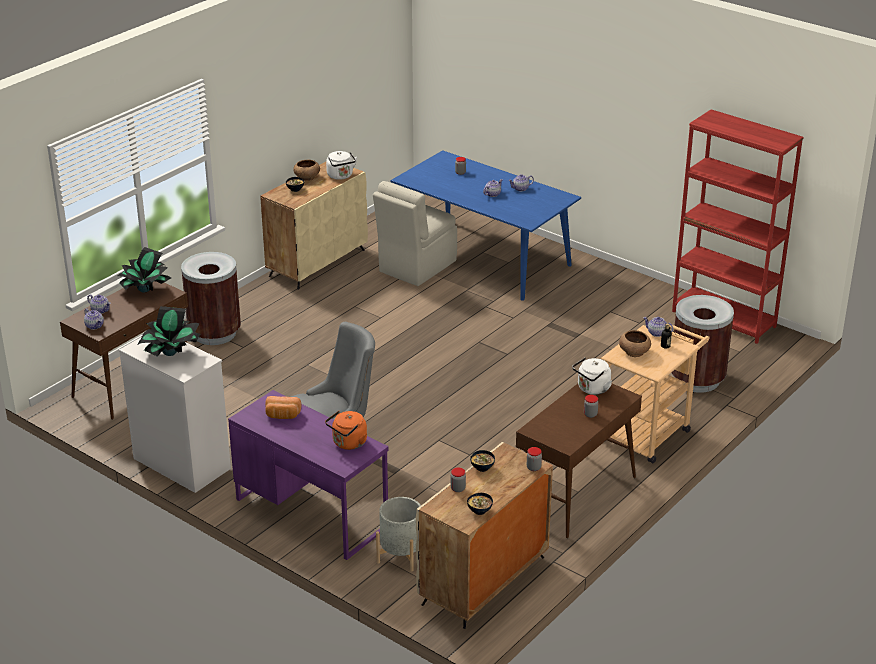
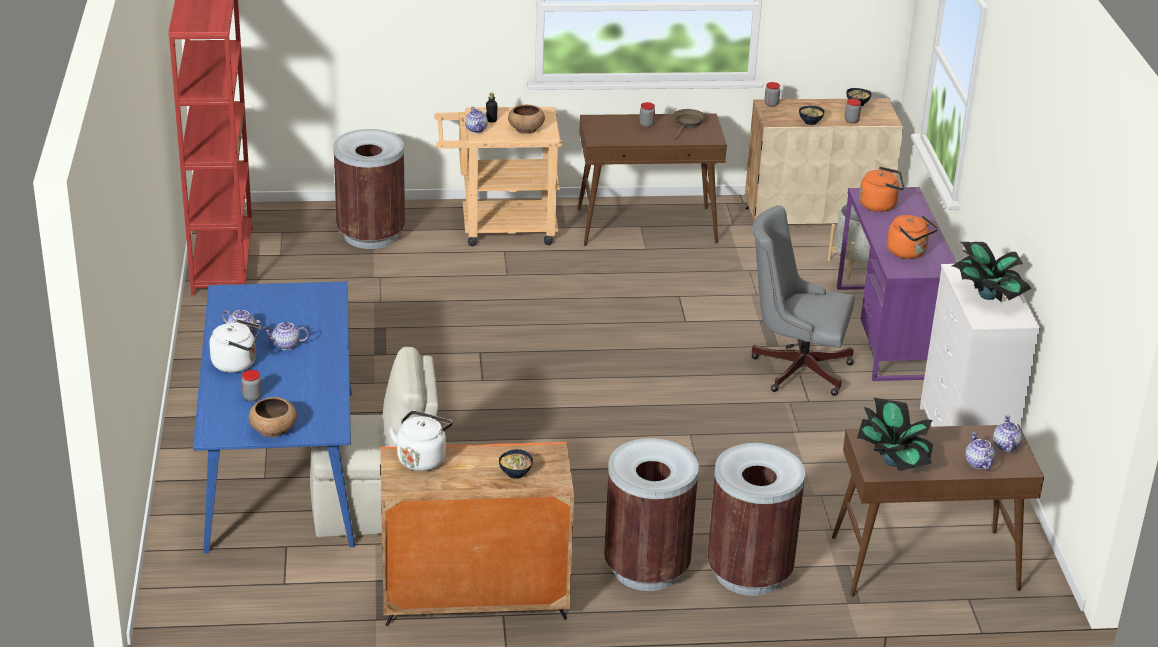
camera: 135 degrees left, 0 degrees up
beige cabinet [260,162,368,290] -> orange cabinet [380,442,574,626]
bread [265,396,301,419] -> orange kettle [887,215,938,259]
brown bowl [293,160,320,181] -> brown bowl moved to [249,397,297,437]
white kettle [572,357,612,395] -> white kettle moved to [209,319,261,373]
none -> brown trash can [604,438,699,591]
none -> brown frying pan [673,109,705,139]

